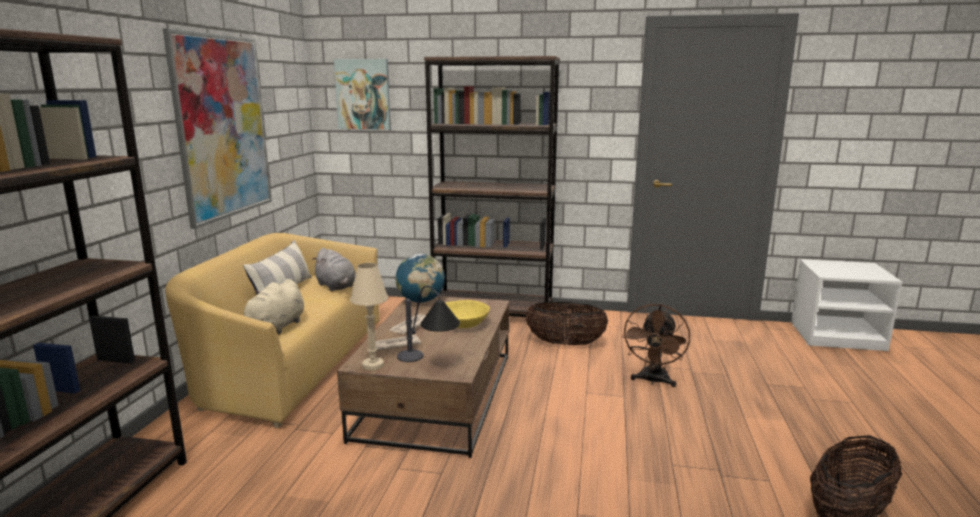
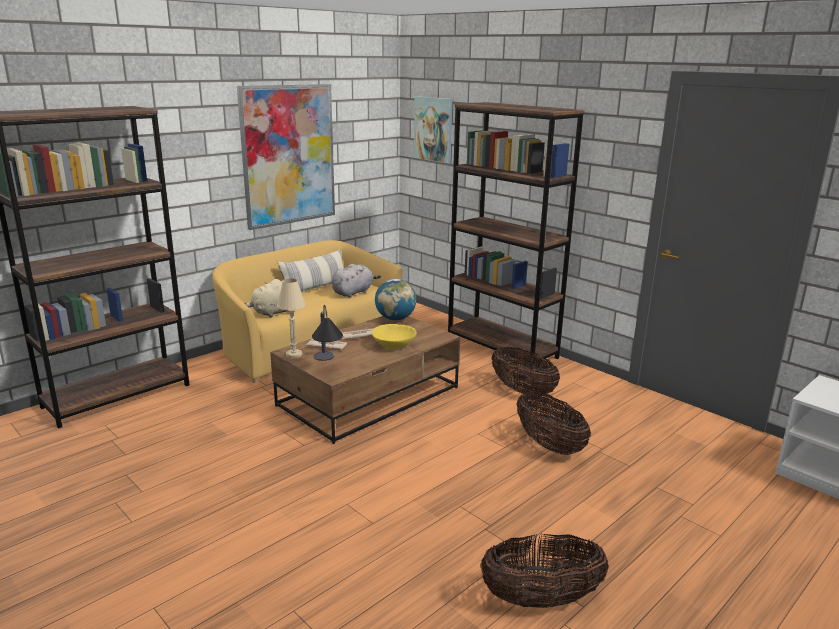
camera: 35 degrees right, 5 degrees up
grey plush toy [312,248,355,291] -> grey plush toy turned 135 degrees counterclockwise [332,264,381,298]
brown fan [622,304,690,387] -> basket [516,392,591,455]

